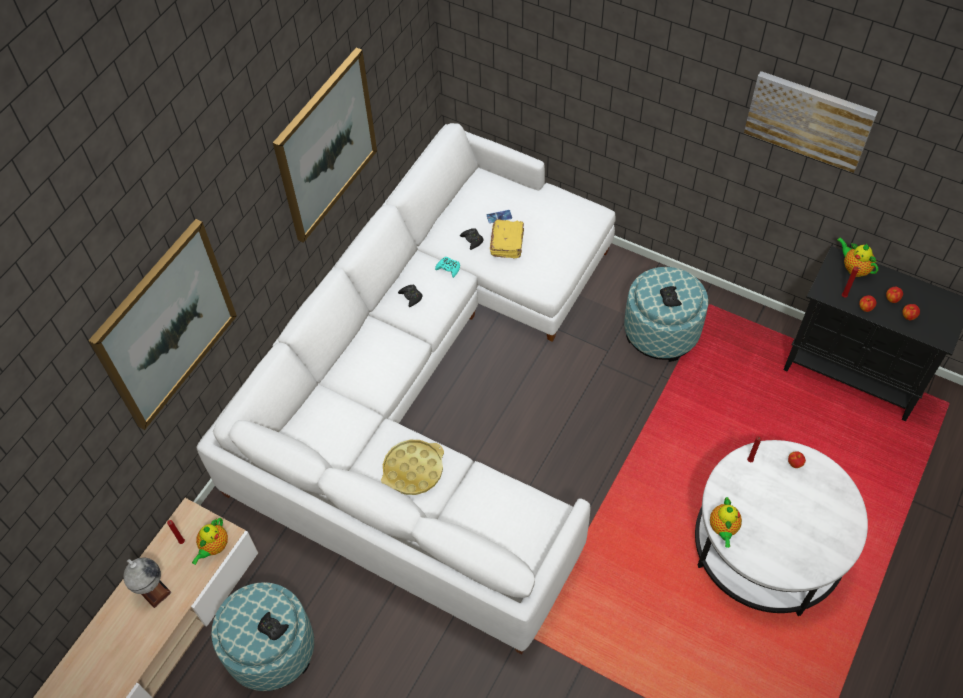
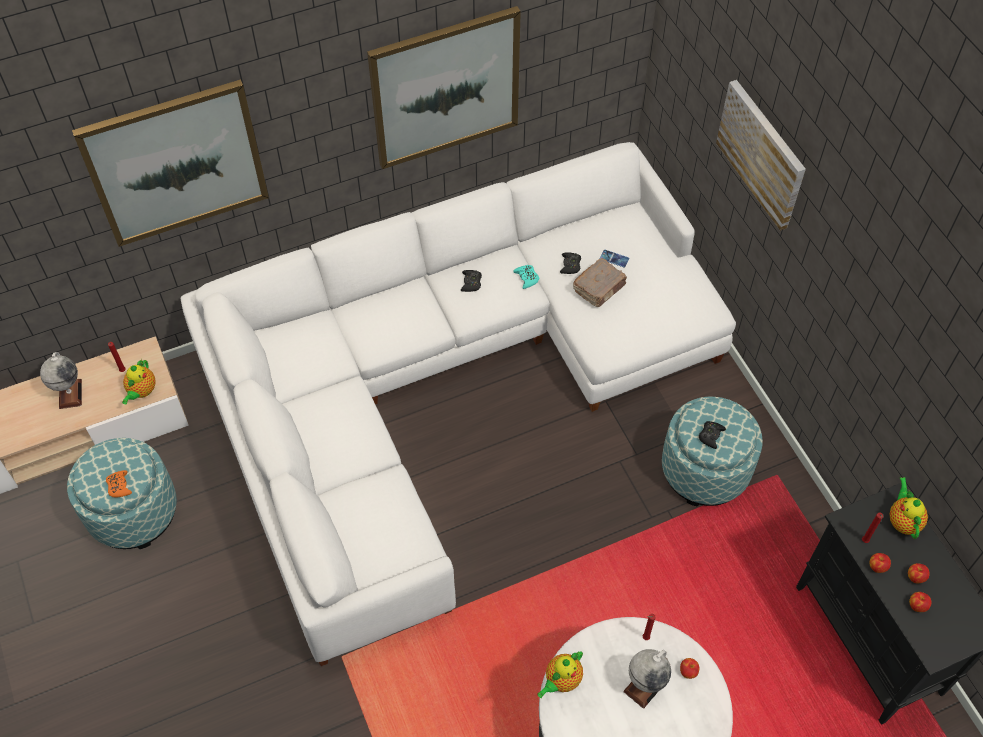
camera: 35 degrees right, 0 degrees up
teapot [192,518,228,565] -> teapot turned 45 degrees counterclockwise [122,359,156,405]
black game controller [258,612,289,640] -> orange game controller [106,470,132,497]
yellow tray [381,440,444,495] -> none
yellow book [490,219,524,258] -> brown book [573,258,627,307]
picture [744,71,878,173] -> picture moved to [716,80,806,231]
none -> globe [623,649,671,709]

